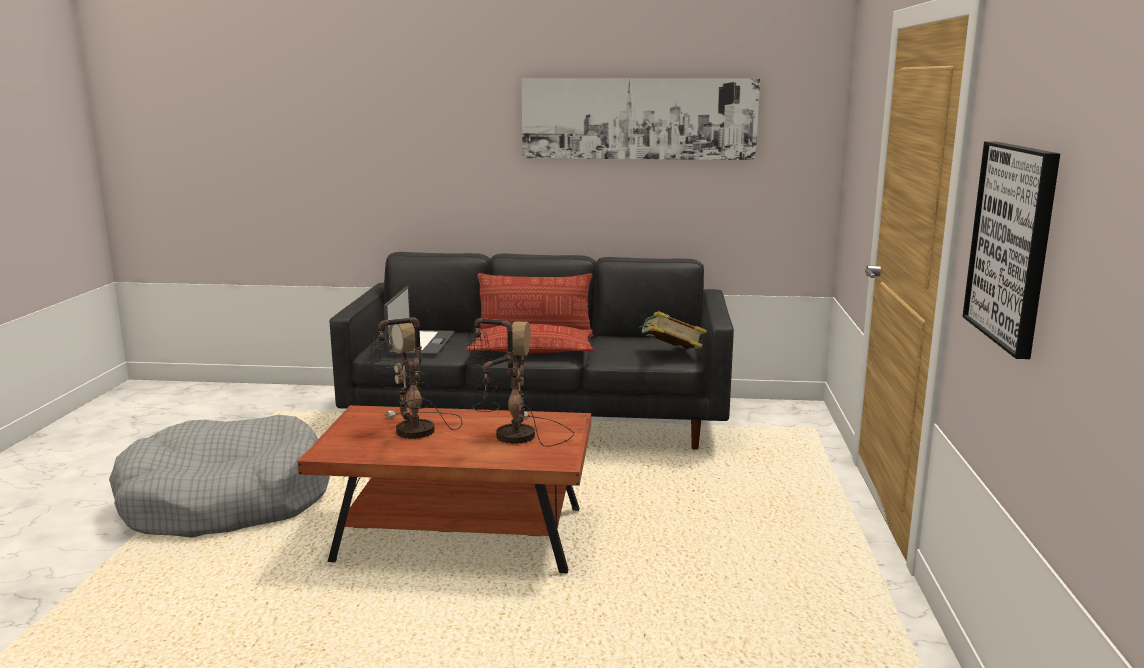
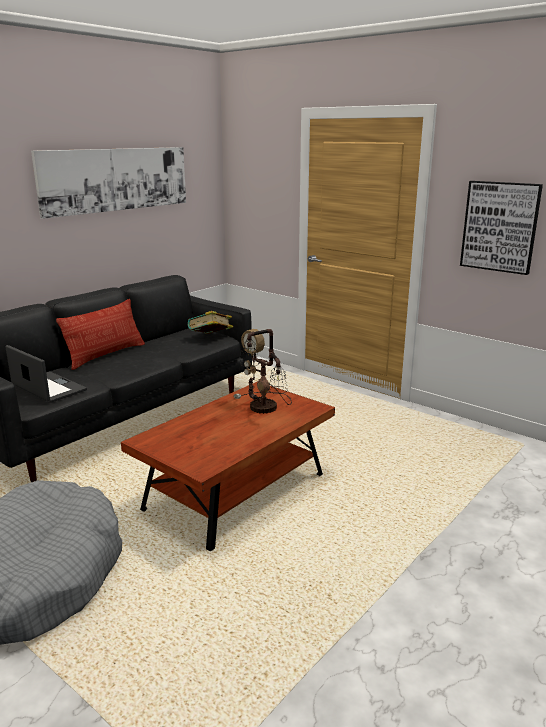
camera: 55 degrees left, 5 degrees up
table lamp [369,317,462,439] -> none
pillow [466,324,594,353] -> none

